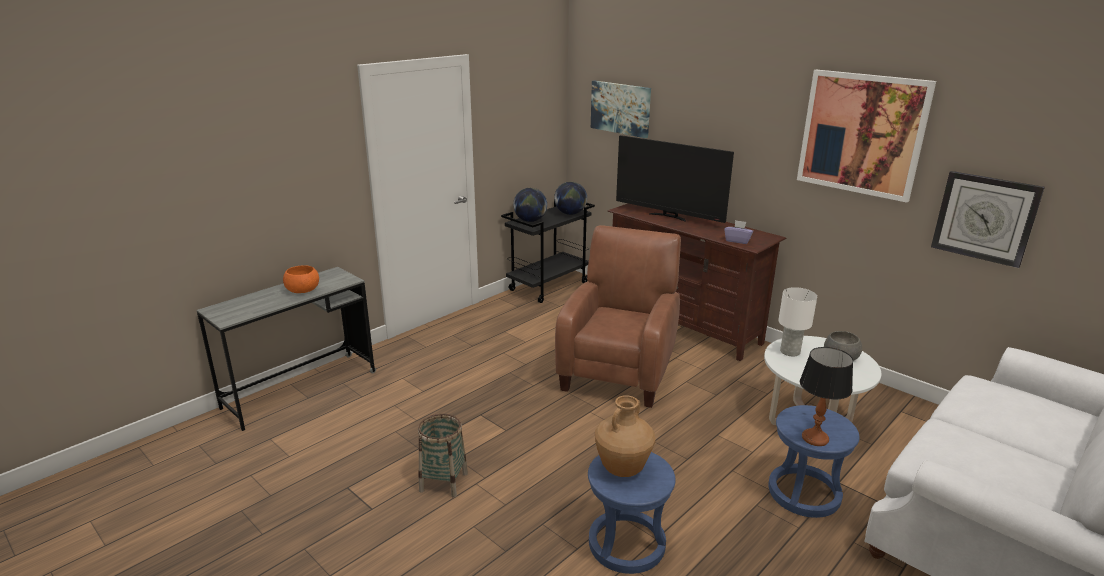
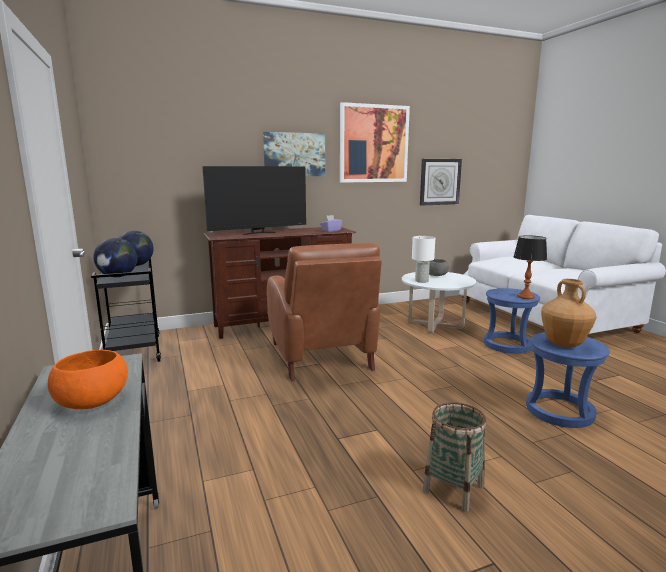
camera: 65 degrees left, 10 degrees down
brown armchair [555,225,681,408] -> brown armchair turned 150 degrees counterclockwise [267,243,382,382]
picture [591,80,651,138] -> picture moved to [263,132,325,176]

